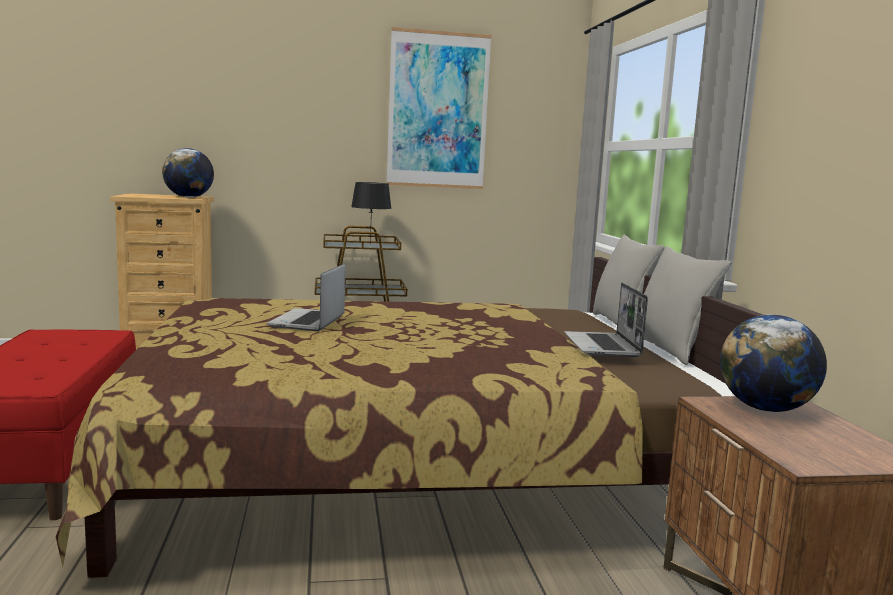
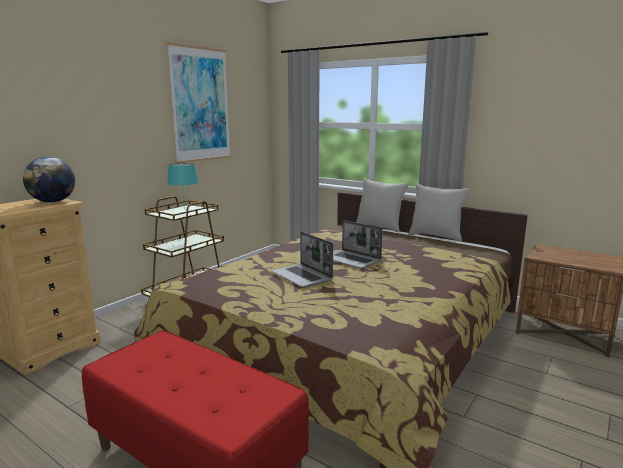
camera: 45 degrees left, 5 degrees up
black table lamp [351,182,392,244] -> turquoise table lamp [167,163,199,205]
laptop [564,283,648,357] -> laptop moved to [333,220,383,269]
globe [720,314,827,412] -> none

